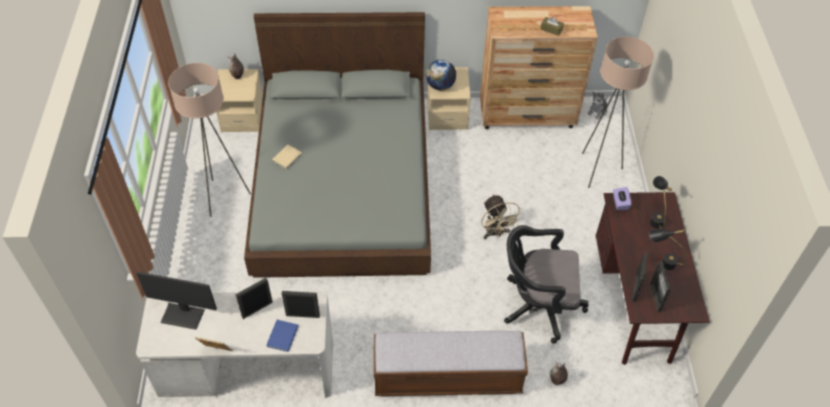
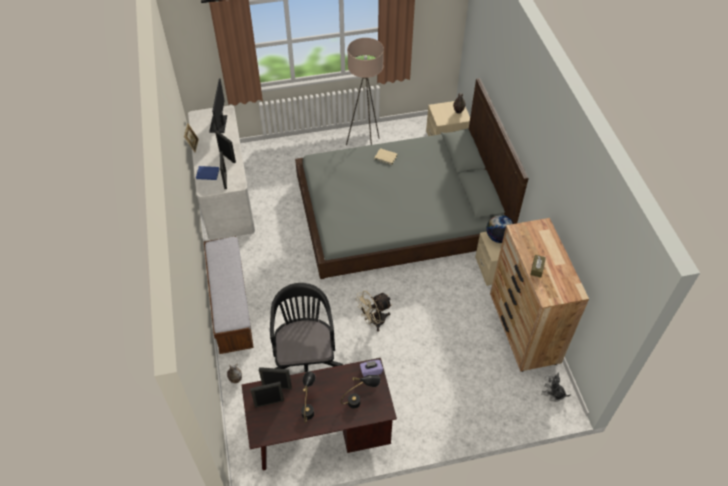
camera: 80 degrees right, 0 degrees up
beige floor lamp [582,37,654,188] -> none

